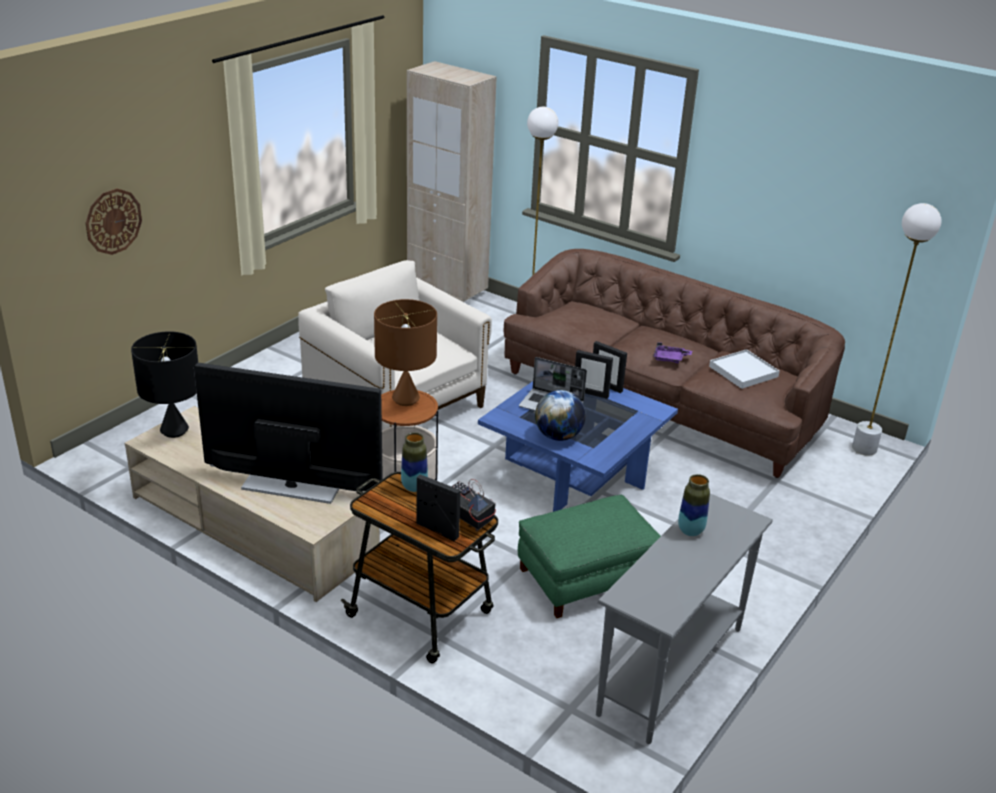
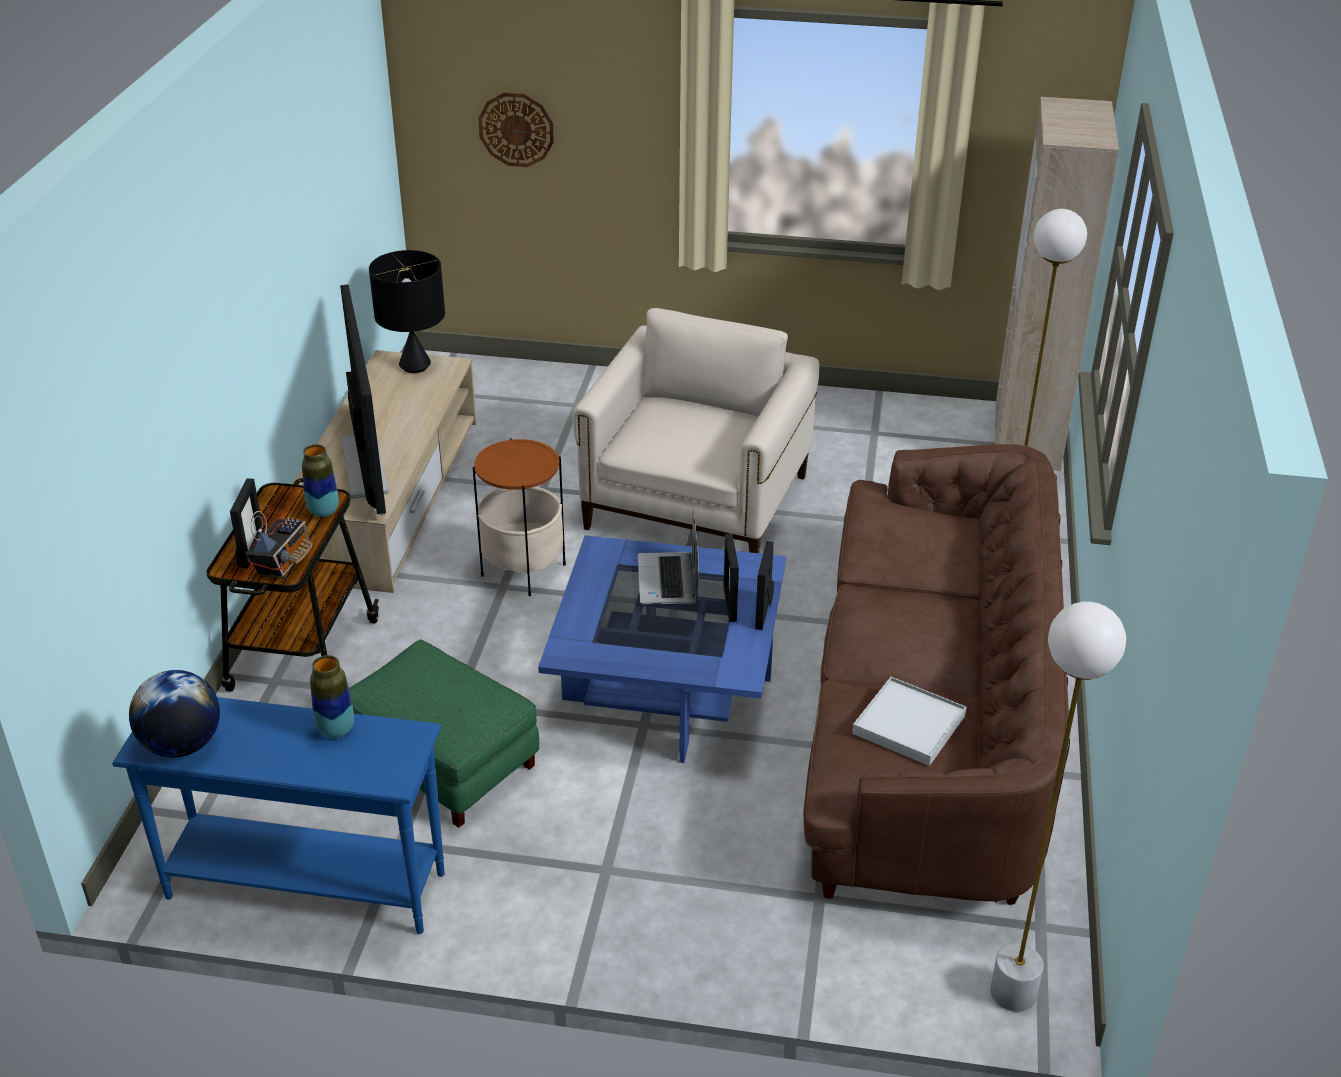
camera: 65 degrees right, 5 degrees up
brown table lamp [374,299,437,406] -> none
globe [535,390,586,441] -> globe moved to [129,670,220,758]
grey console table [596,494,773,744] -> blue console table [112,697,445,934]
purple tray [653,342,692,363] -> none

